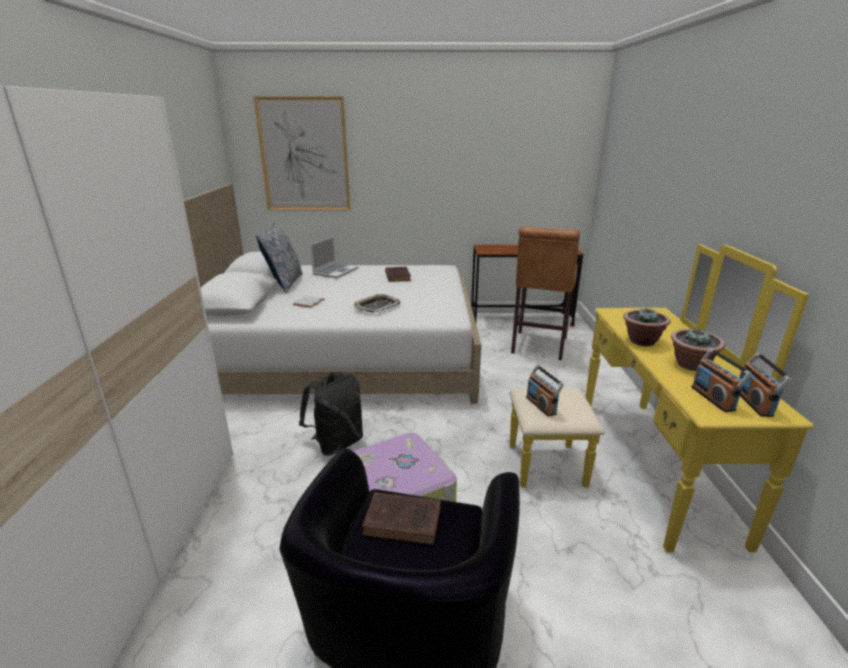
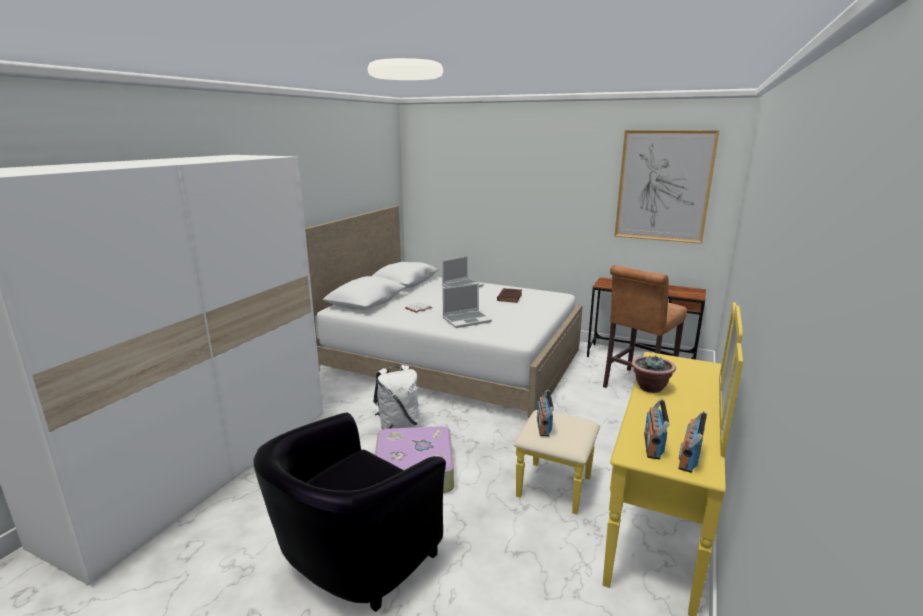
camera: 25 degrees right, 5 degrees down
picture [254,96,350,211] -> picture moved to [614,130,720,244]
pillow [256,222,303,293] -> none
black backpack [299,371,363,456] -> white backpack [373,365,419,430]
tray [354,294,400,312] -> laptop [442,283,492,328]
brown book [362,492,441,545] -> none
potted plant [671,329,725,371] -> none

